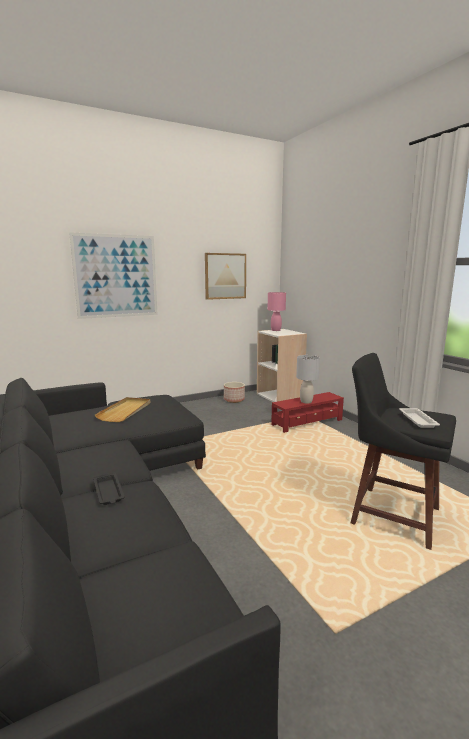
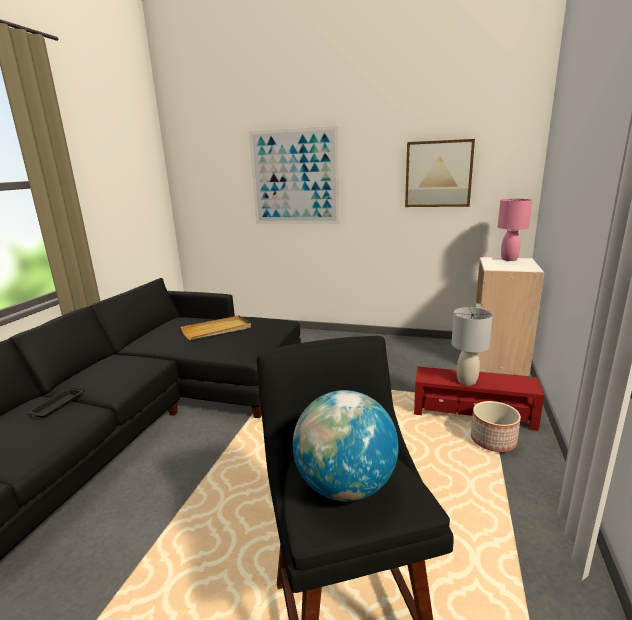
camera: 45 degrees right, 5 degrees up
planter [224,382,245,403] -> planter moved to [471,401,521,452]
white tray [399,408,440,428] -> globe [293,390,399,502]

